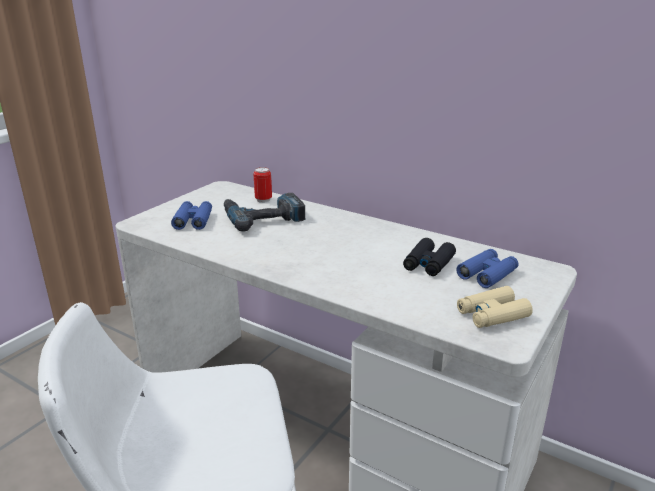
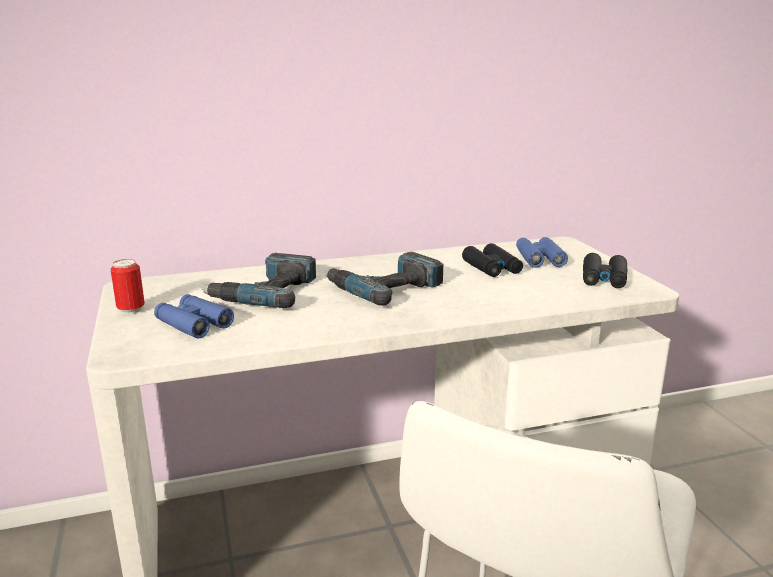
camera: 50 degrees left, 5 degrees down
can [253,167,272,203] -> can moved to [110,259,145,314]
beige binoculars [457,286,533,328] -> black binoculars [583,253,627,288]
none -> power drill [325,252,443,306]

